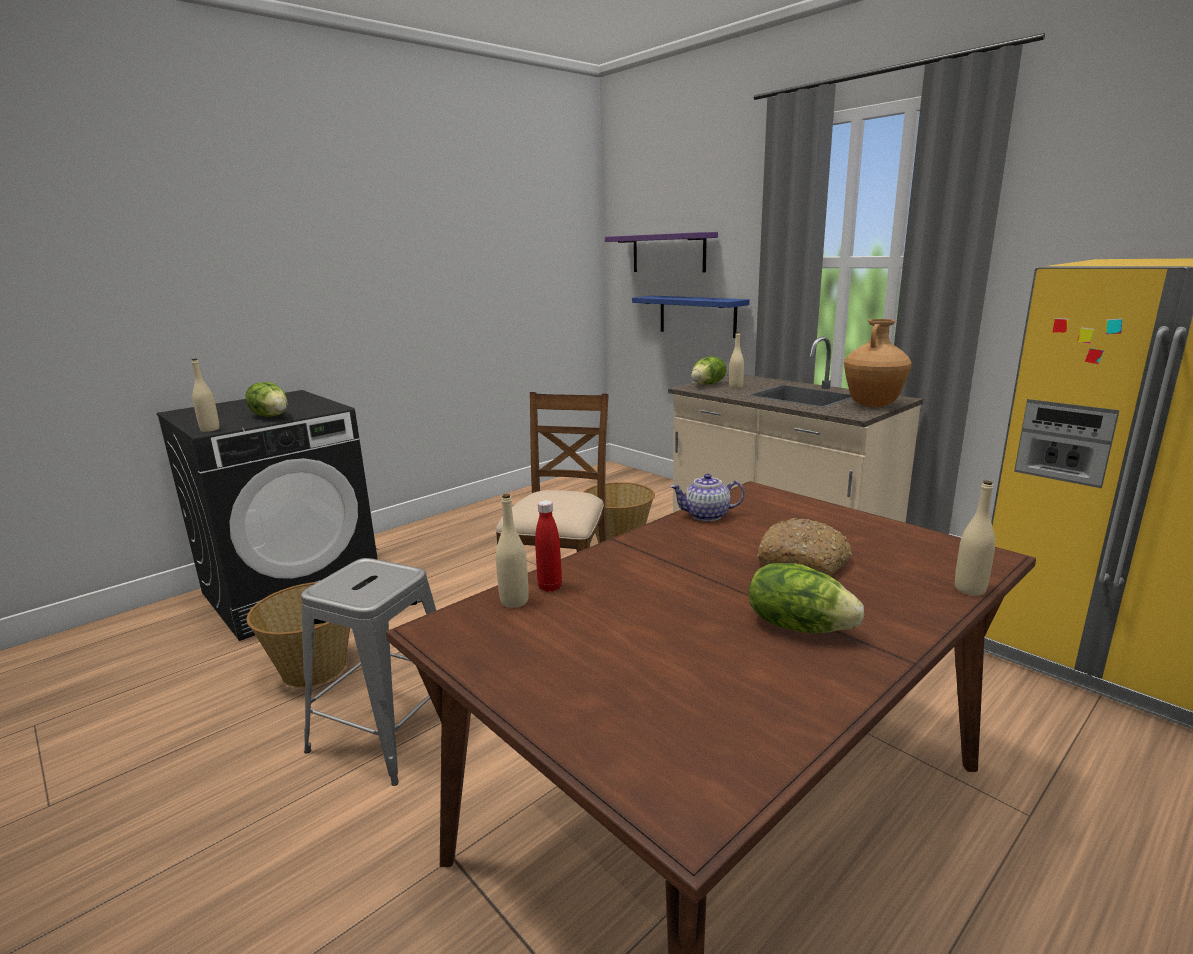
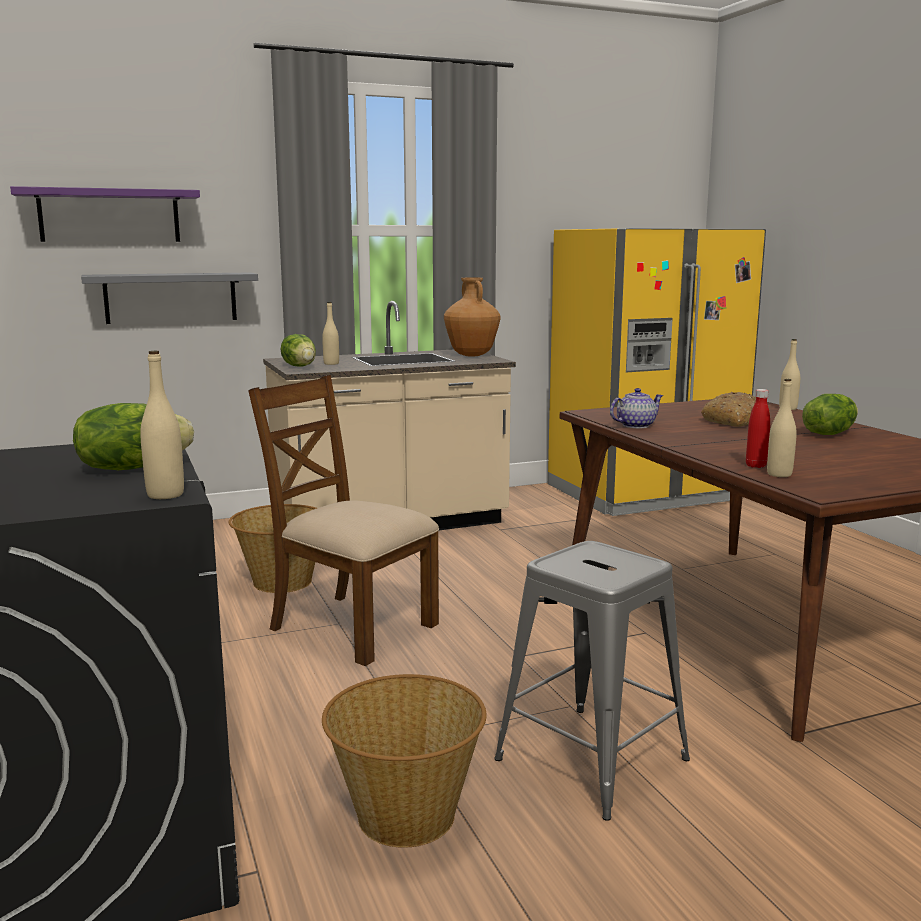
camera: 70 degrees left, 5 degrees down
blue shelf [632,296,750,338] -> grey shelf [81,272,258,324]
teapot [670,474,745,521] -> teapot turned 135 degrees counterclockwise [610,388,663,428]

